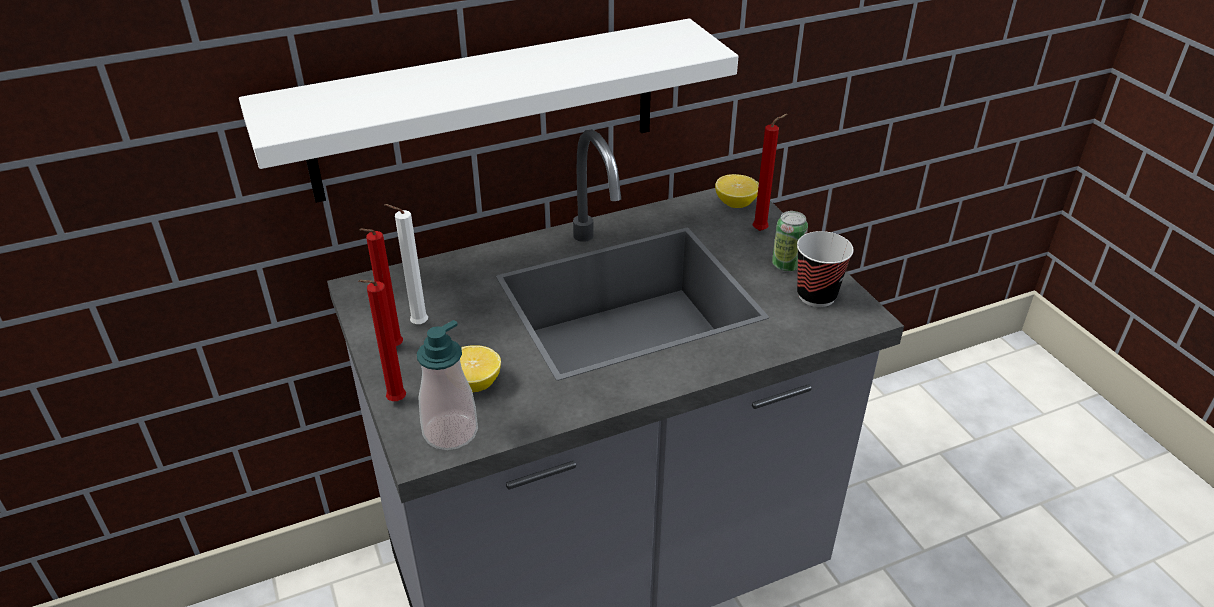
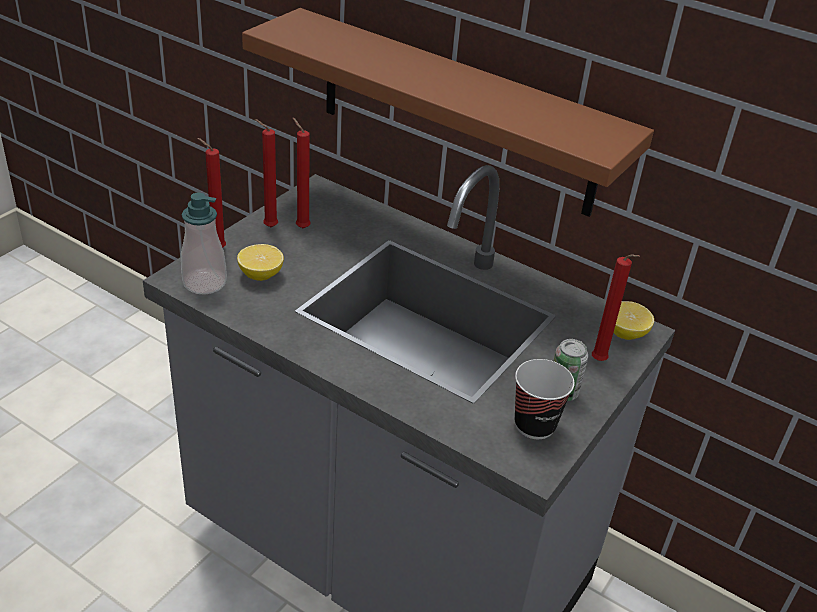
camera: 55 degrees right, 0 degrees up
white shelf [239,19,739,203] -> brown shelf [242,8,654,217]
white candle [384,204,428,325] -> red candle [293,118,310,228]

